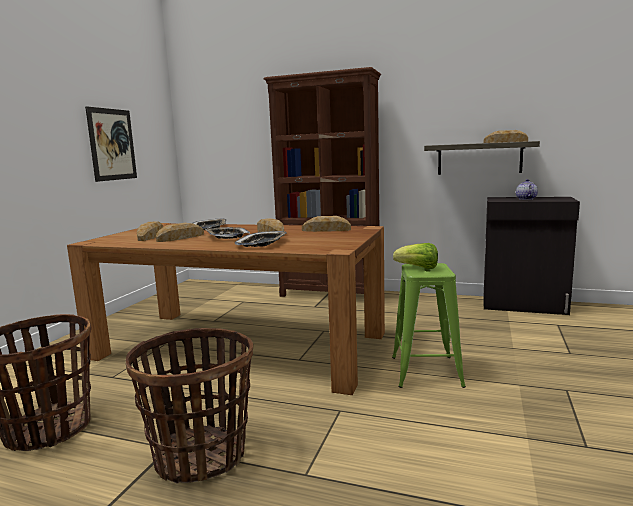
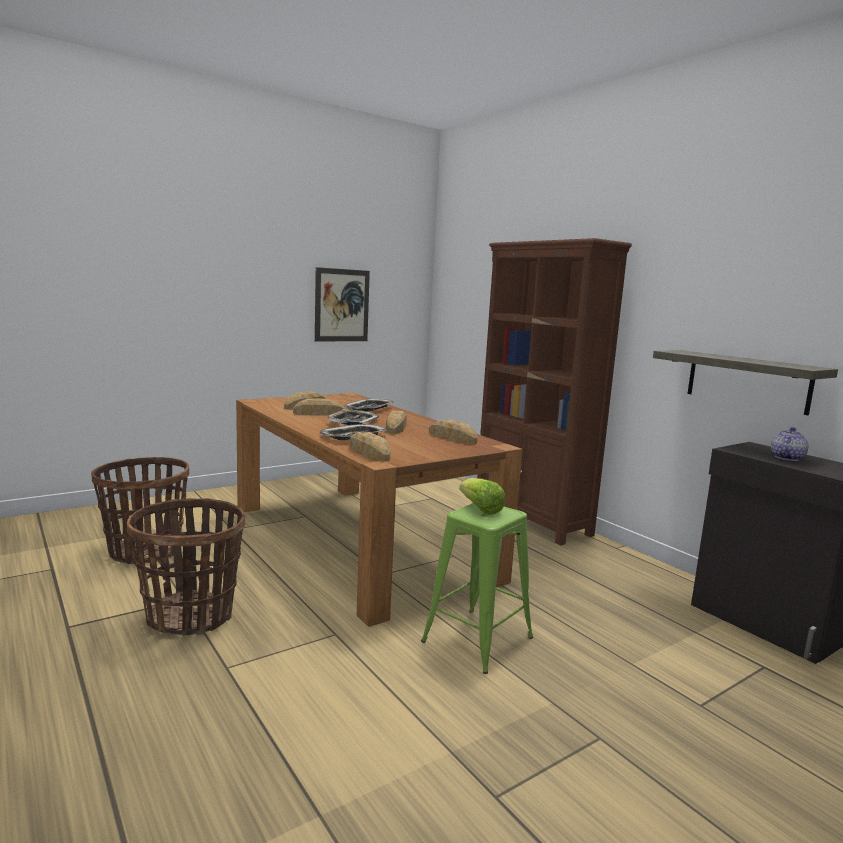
camera: 35 degrees right, 0 degrees up
bread [484,130,528,143] -> bread moved to [349,432,391,462]

